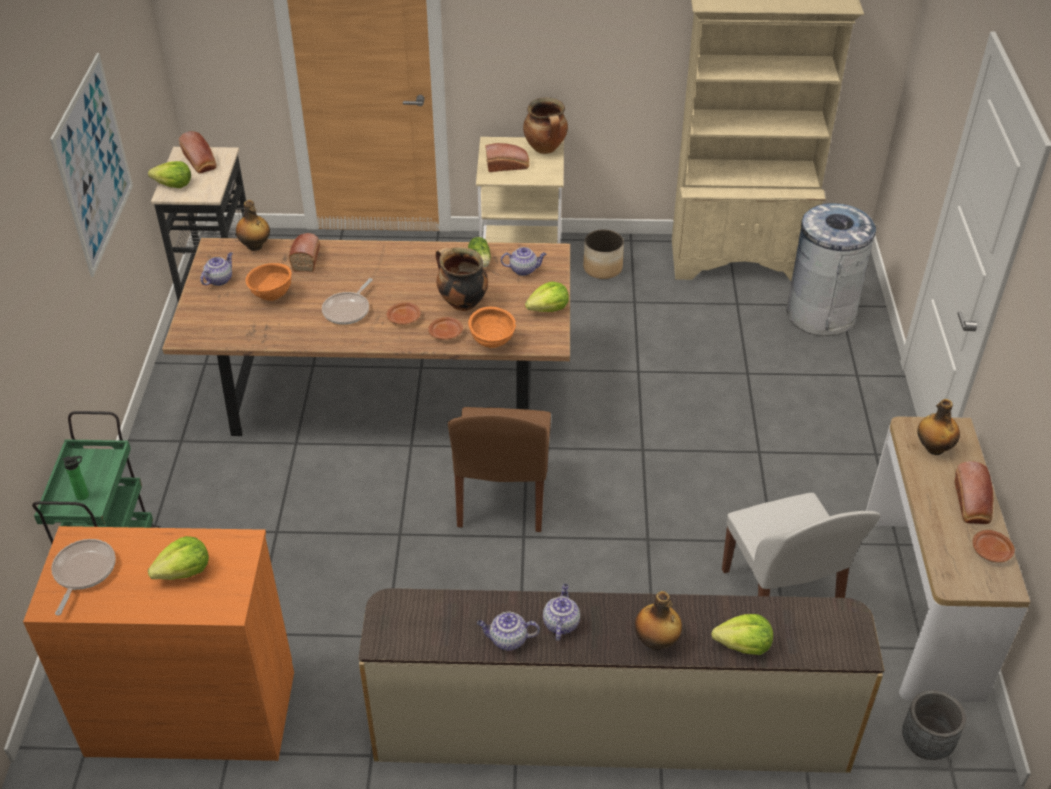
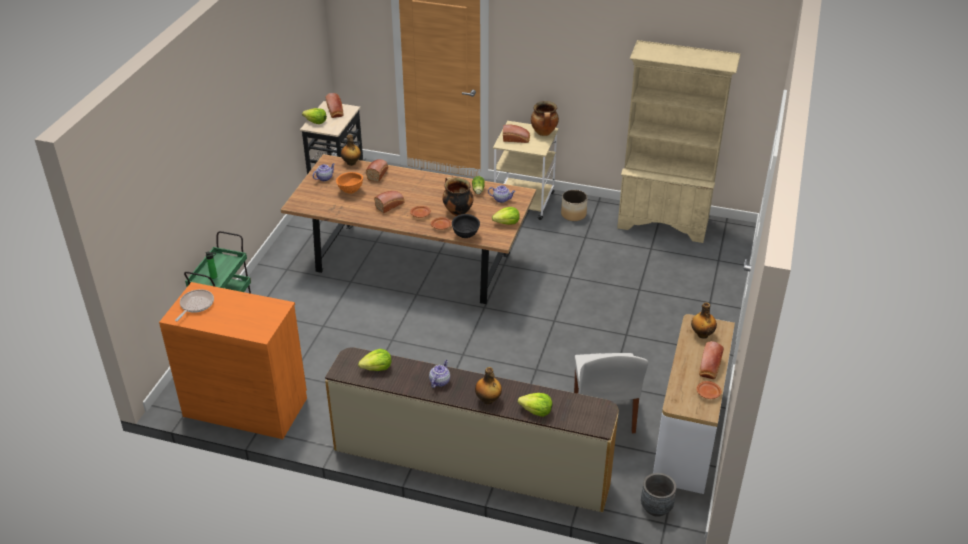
camera: 15 degrees right, 5 degrees down
picture [50,53,133,277] -> none
lettuce [148,536,209,580] -> lettuce moved to [358,349,392,371]
frying pan [322,278,373,325] -> bread [374,191,405,213]
brown chair [448,407,551,532] -> none
orange bowl [468,307,516,348] -> black bowl [452,214,480,238]
teapot [477,612,540,650] -> none
grey trash can [786,203,876,336] -> none

